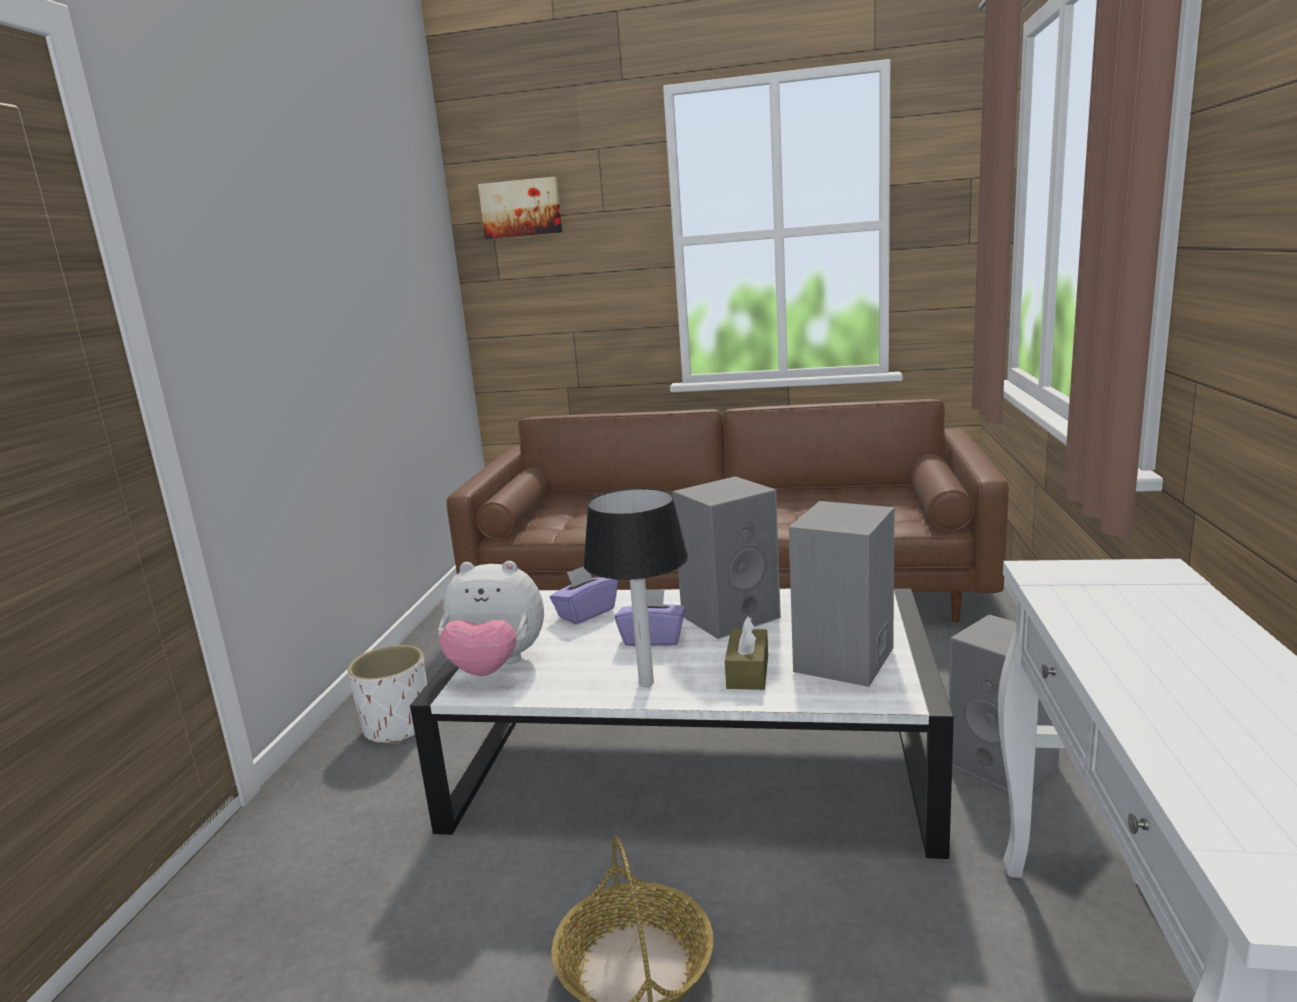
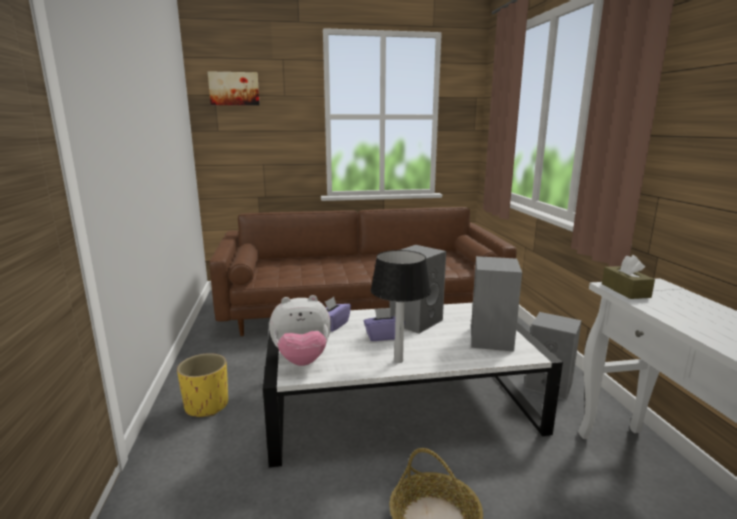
camera: 20 degrees left, 0 degrees up
white planter [347,645,427,744] -> yellow planter [177,353,228,417]
brown tissue box [725,617,768,690] -> brown tissue box moved to [602,255,655,299]

